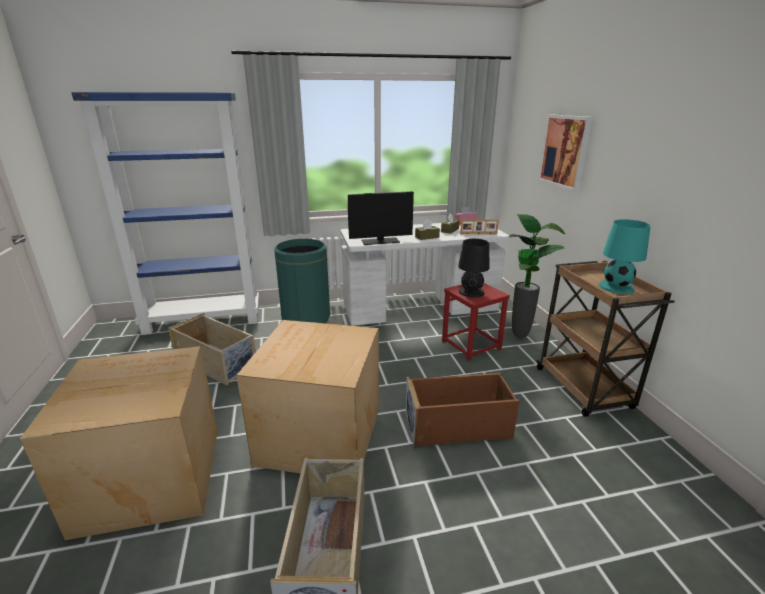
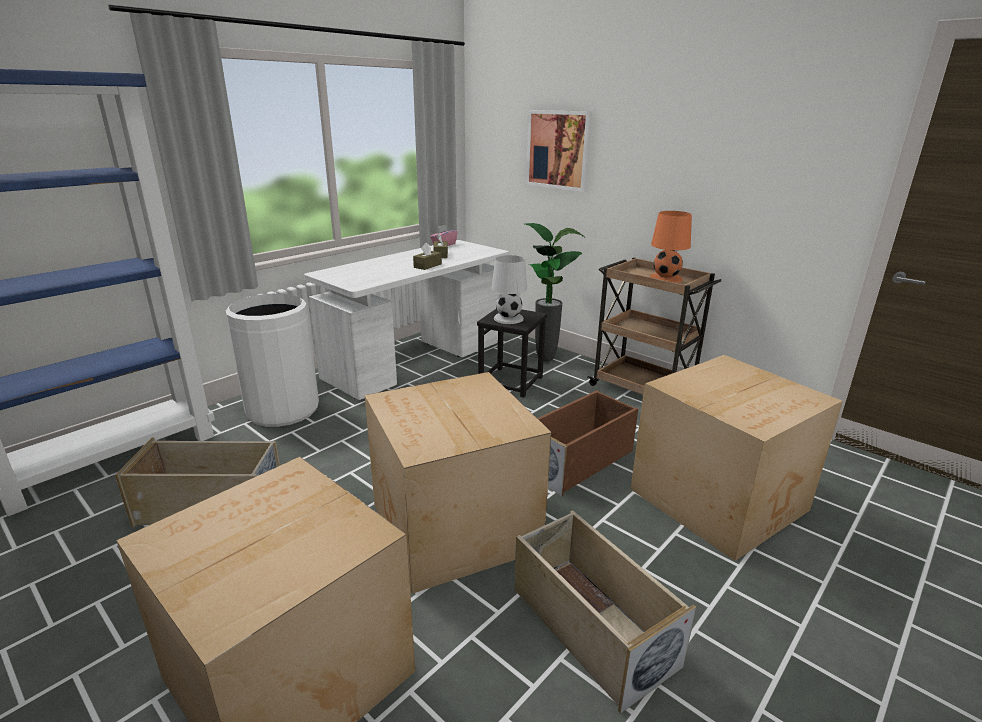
camera: 35 degrees left, 0 degrees up
green trash can [274,239,330,323] -> white trash can [225,294,319,427]
monitor [348,192,414,245] -> none
red stool [442,283,510,361] -> black stool [477,309,547,398]
black table lamp [458,239,490,297] -> white table lamp [491,255,527,324]
picture frame [460,219,499,234] -> none
turquoise table lamp [599,219,651,294] -> orange table lamp [650,211,692,283]
none -> cardboard box [631,355,843,561]

